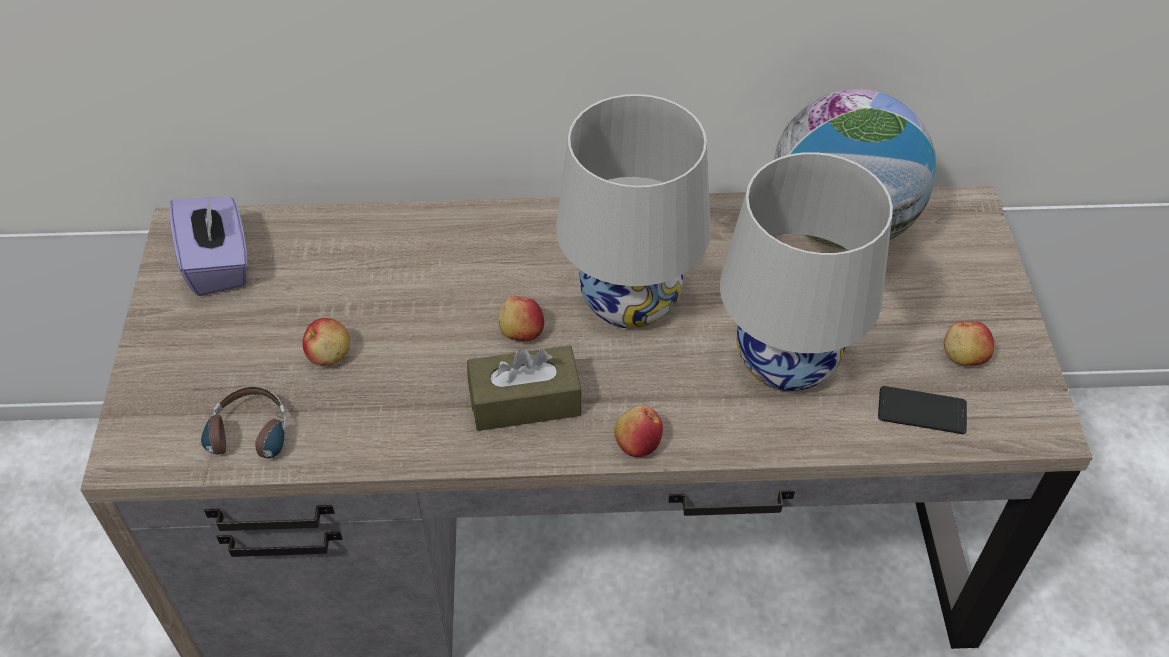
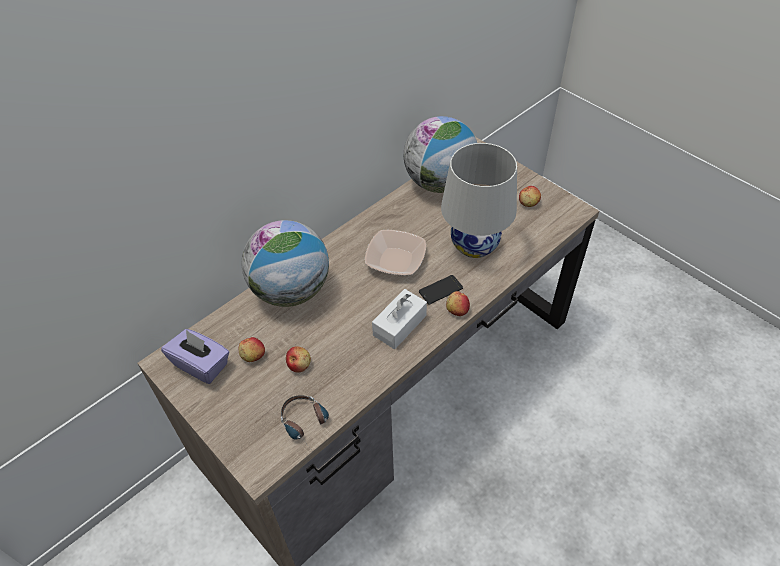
camera: 40 degrees left, 0 degrees up
brown tissue box [467,345,582,431] -> white tissue box [372,289,427,349]
apple [498,296,544,341] -> apple moved to [239,337,265,362]
white table lamp [556,94,711,329] -> bowl [365,230,426,276]
phone [878,386,967,434] -> phone moved to [419,275,463,304]
none -> globe [242,220,329,307]

